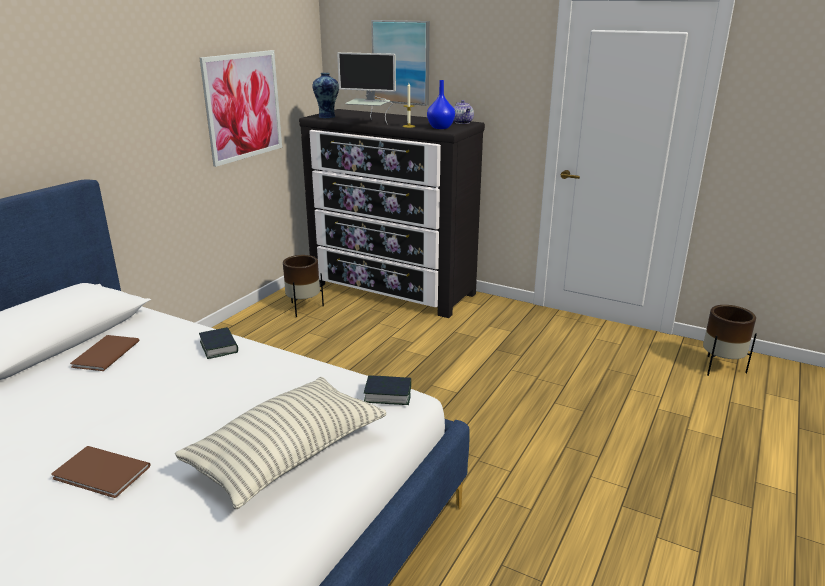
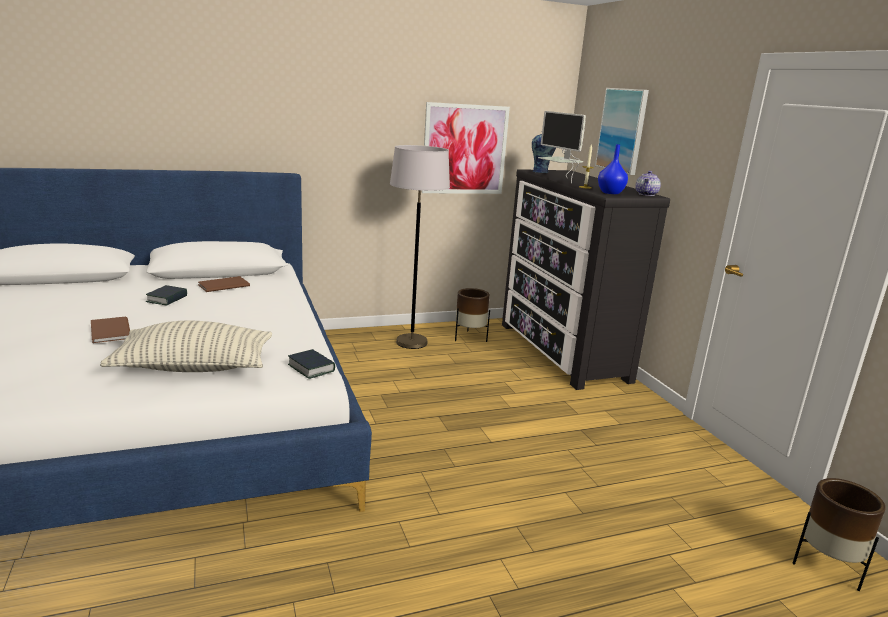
camera: 40 degrees right, 5 degrees down
book [199,327,238,359] -> book moved to [146,285,187,306]
none -> grey floor lamp [390,145,450,349]

